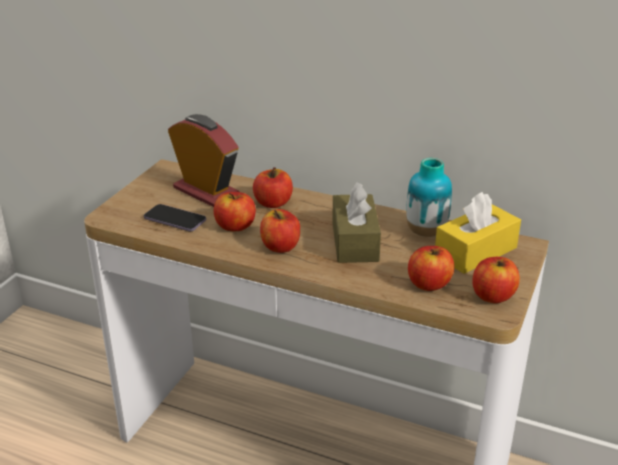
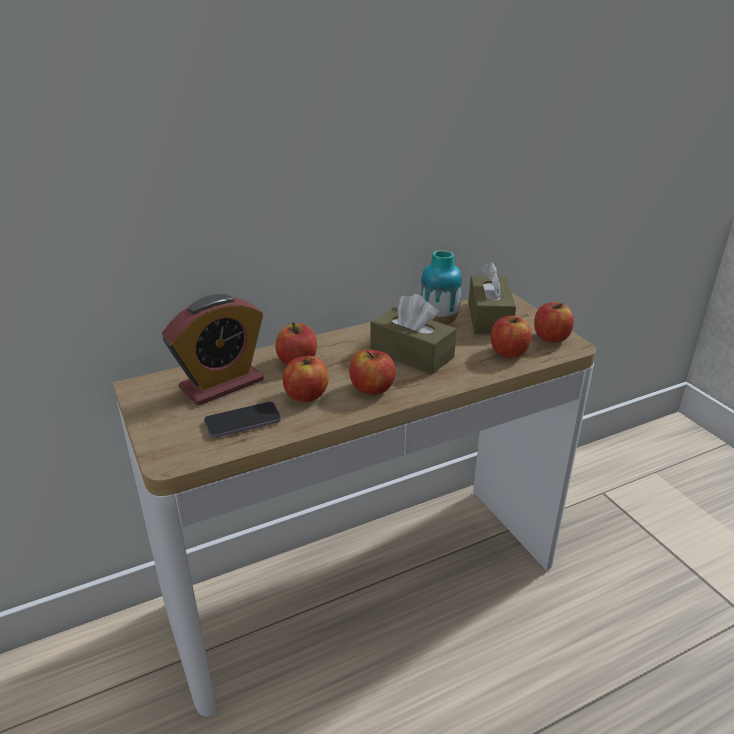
camera: 50 degrees left, 0 degrees up
alarm clock [168,114,240,207] -> alarm clock turned 150 degrees clockwise [162,294,264,406]
yellow tissue box [435,192,521,274] -> brown tissue box [469,262,516,334]

